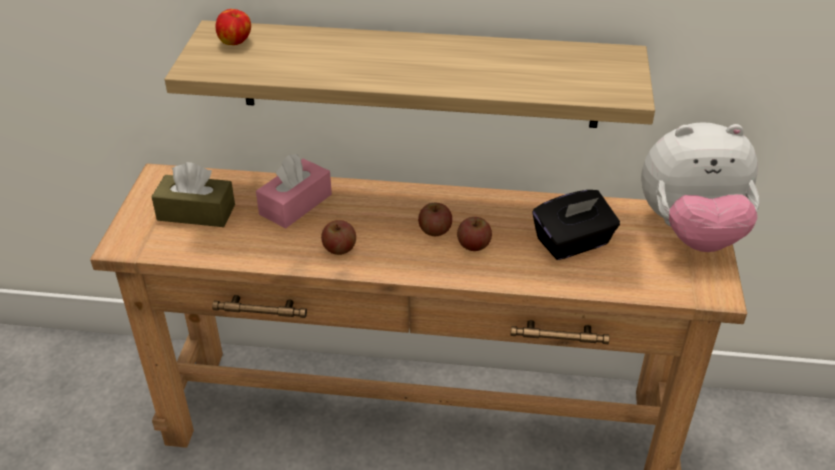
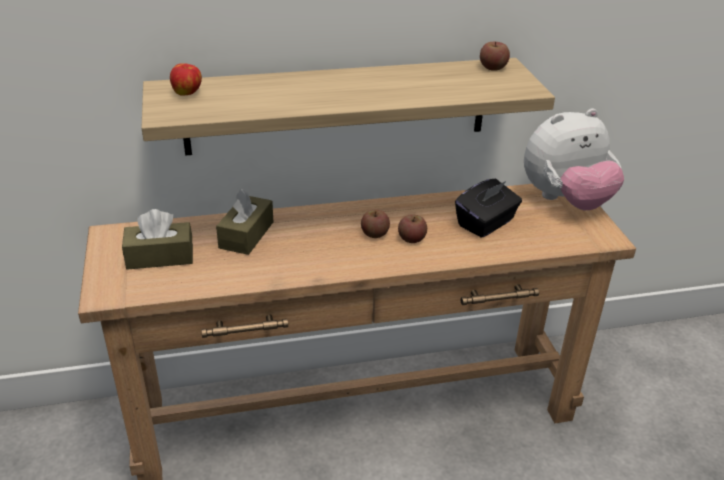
camera: 20 degrees left, 5 degrees down
pink tissue box [256,154,332,228] -> brown tissue box [216,189,273,255]
apple [321,220,356,255] -> apple moved to [480,42,510,71]

